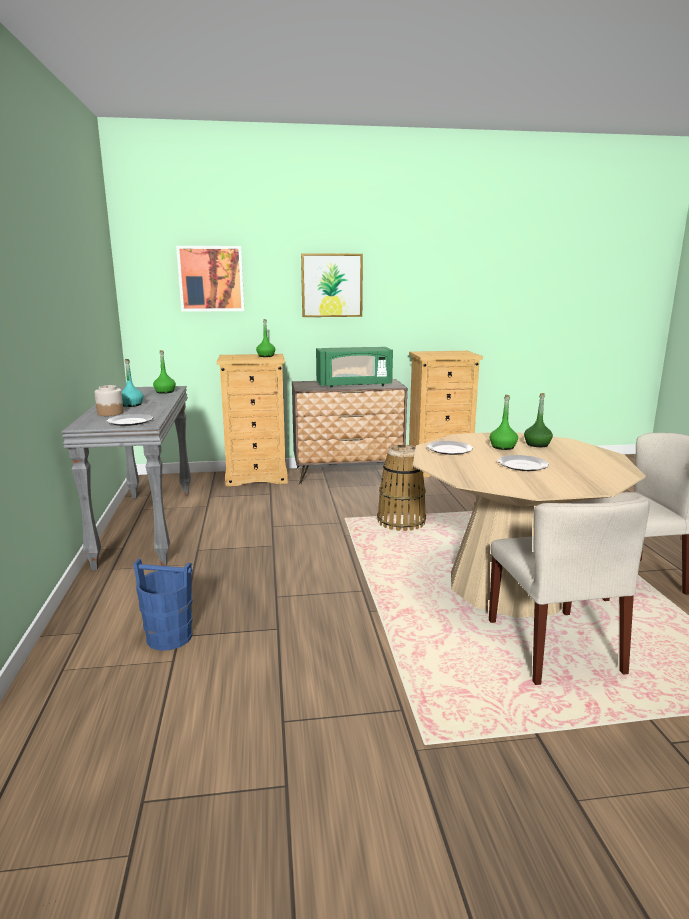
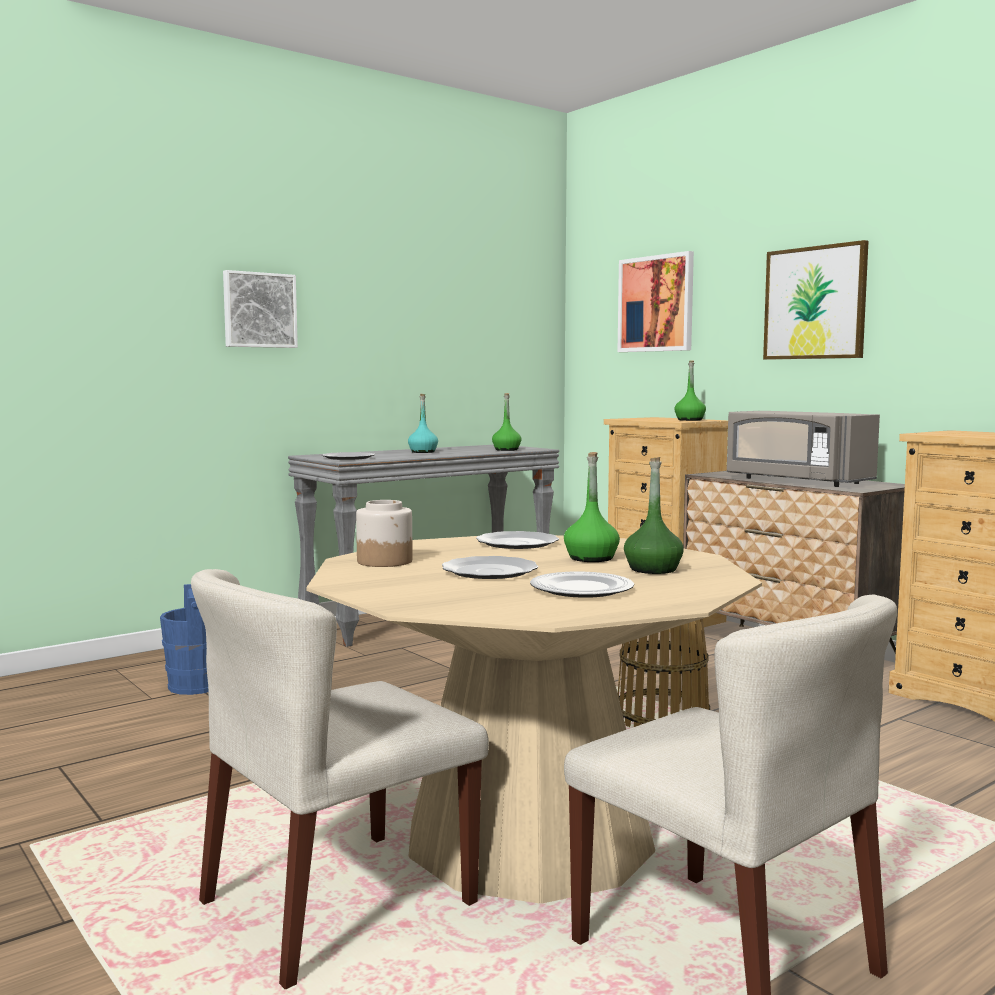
camera: 60 degrees right, 10 degrees down
jar [94,385,124,416] -> jar moved to [356,500,413,567]
green microwave [316,347,393,388] -> grey microwave [727,411,880,487]
none -> picture [223,270,298,348]
none -> plate [530,572,634,598]

